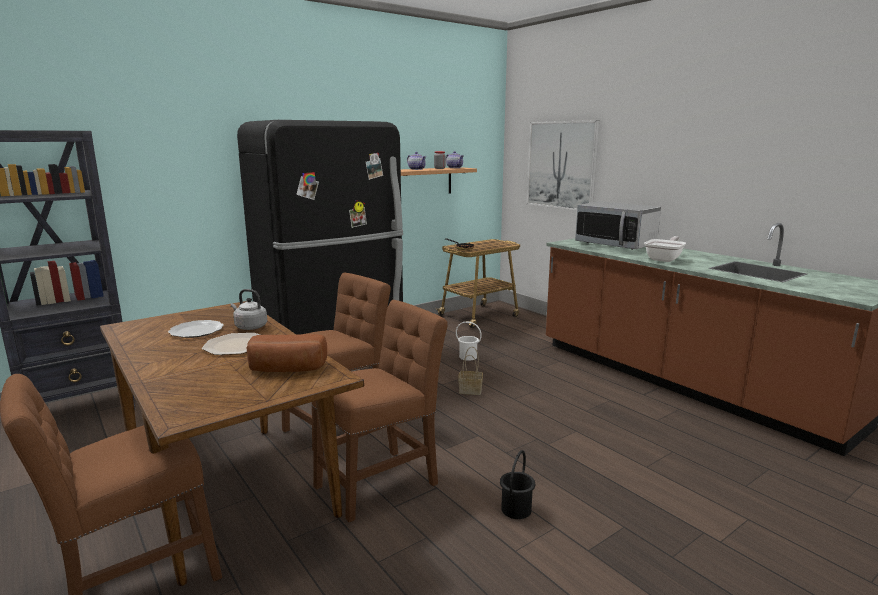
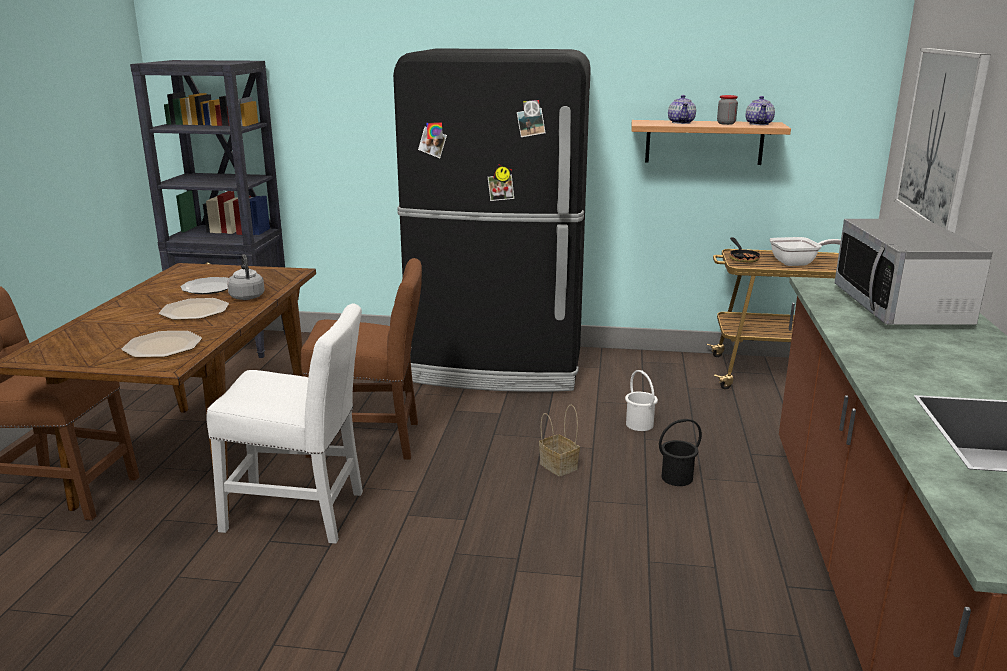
camera: 45 degrees right, 5 degrees up
bread [246,334,327,372] -> plate [122,331,202,358]
brown chair [312,300,448,522] -> white chair [206,303,363,544]
black bucket [500,450,535,519] -> black bucket moved to [659,419,702,486]
frying pan [644,236,686,262] -> frying pan moved to [769,237,841,266]

